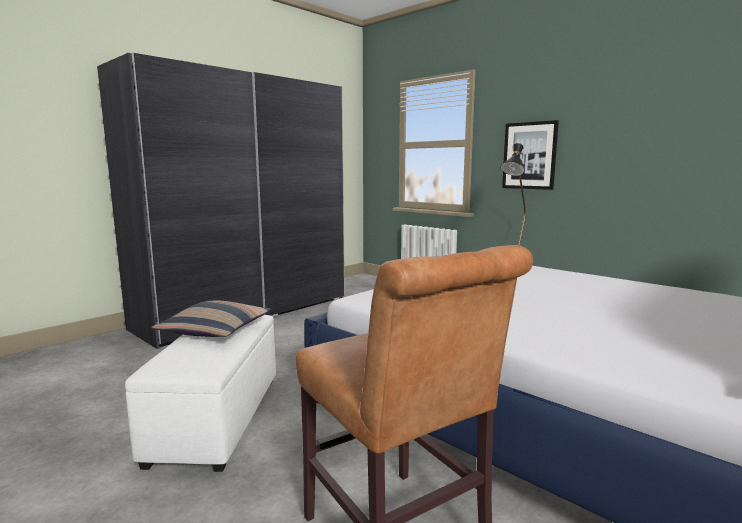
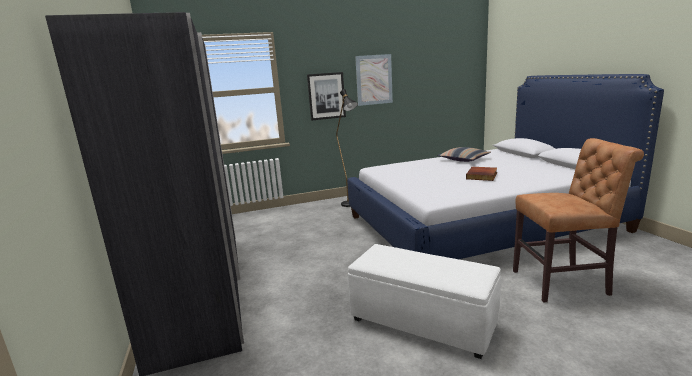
camera: 60 degrees left, 5 degrees up
pillow [152,301,271,337] -> pillow moved to [437,147,491,162]
none -> picture [355,54,393,106]
none -> book [466,167,497,181]

